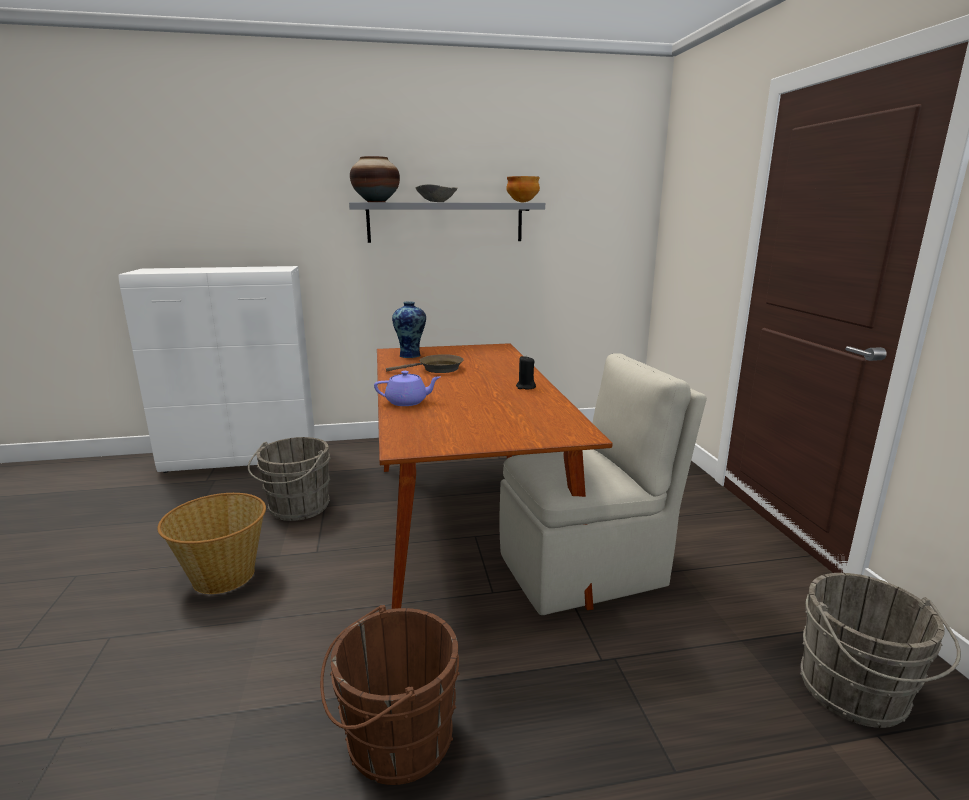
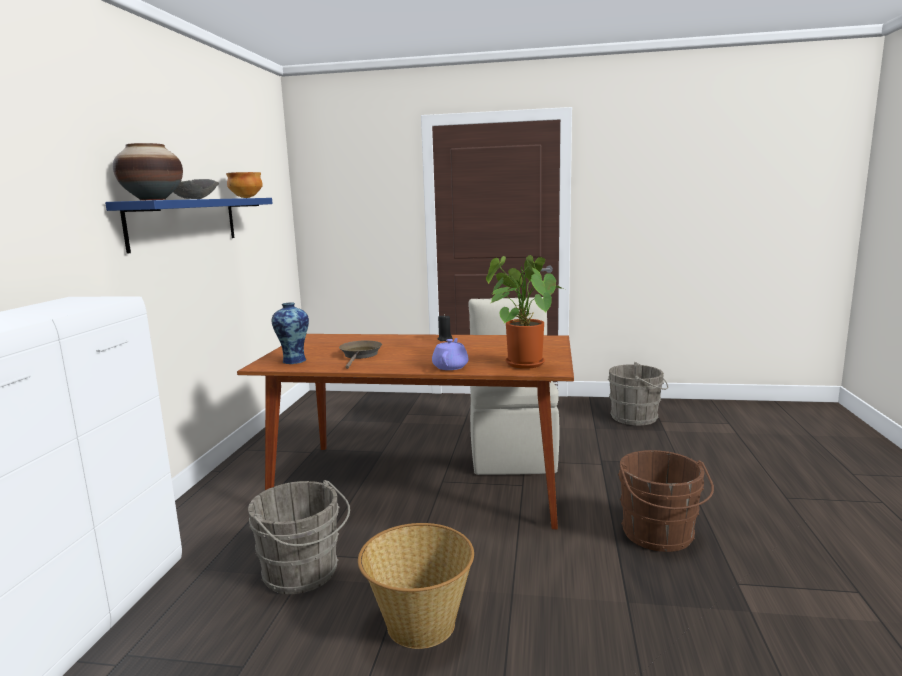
camera: 70 degrees left, 5 degrees down
grey shelf [349,202,545,243] -> blue shelf [105,198,273,254]
none -> potted plant [486,255,563,369]

